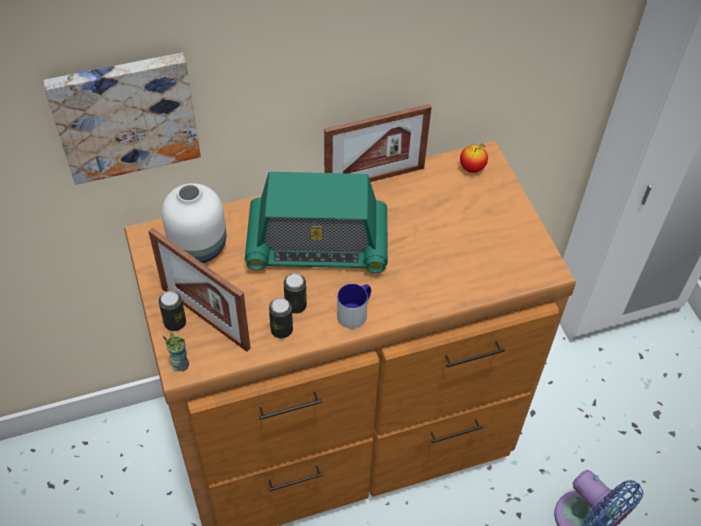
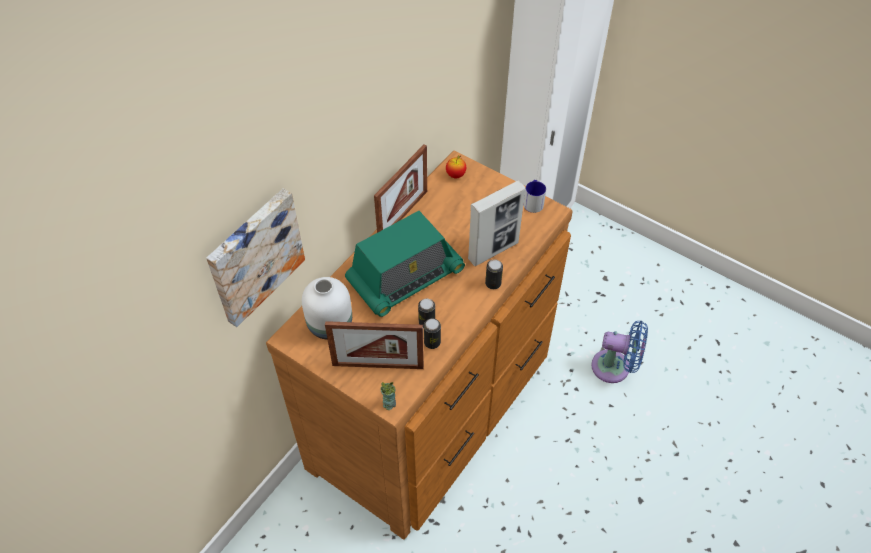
camera: 35 degrees left, 0 degrees up
can [159,291,186,331] -> can moved to [485,259,503,289]
mug [337,284,371,329] -> mug moved to [524,180,546,213]
none -> picture frame [468,180,525,266]

